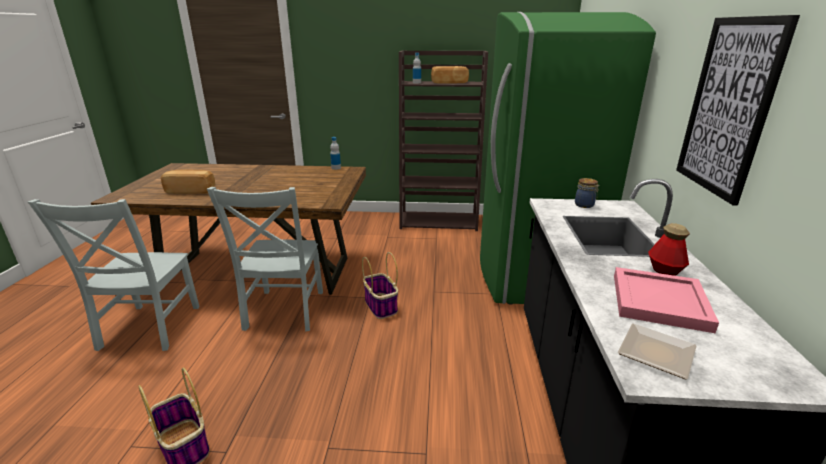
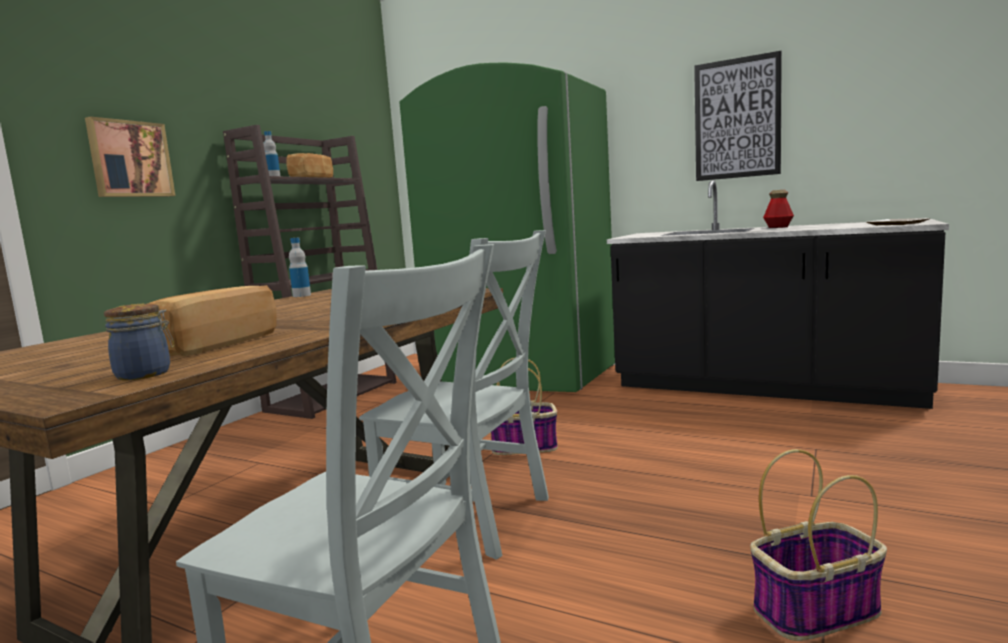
camera: 65 degrees left, 15 degrees down
jar [575,178,599,208] -> jar moved to [104,304,174,380]
pink tray [614,267,719,333] -> none
none -> picture [85,116,175,197]

